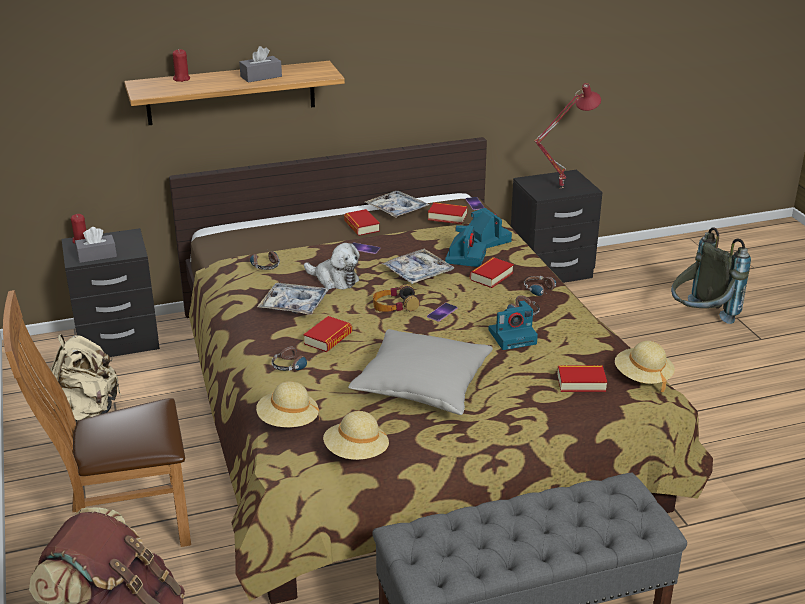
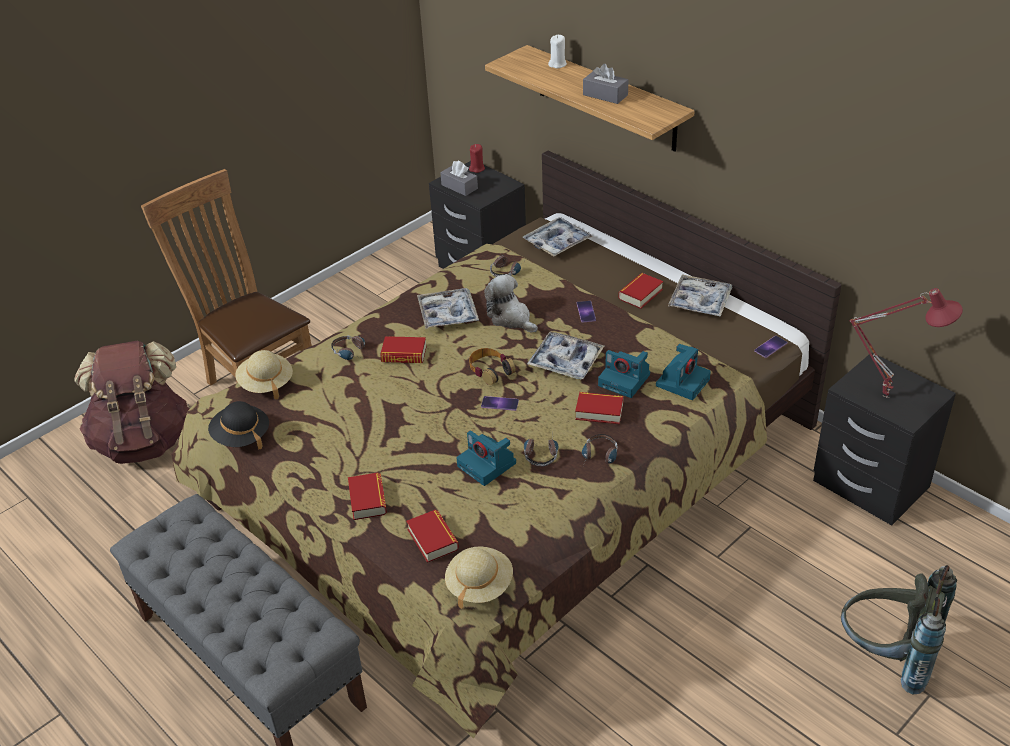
camera: 65 degrees right, 10 degrees up
beige backpack [50,334,122,422] -> none
red candle [172,49,190,82] -> white candle [548,35,567,68]
plush toy [304,243,360,290] -> plush toy turned 135 degrees clockwise [484,274,538,333]
beige hat [323,411,389,460] -> black hat [208,401,269,449]
grey pillow [348,329,493,415] -> none
book [428,202,467,224] -> book moved to [348,473,387,520]
camera [445,225,487,267] -> camera turned 45 degrees clockwise [598,350,650,398]
none -> tray [522,217,593,256]

